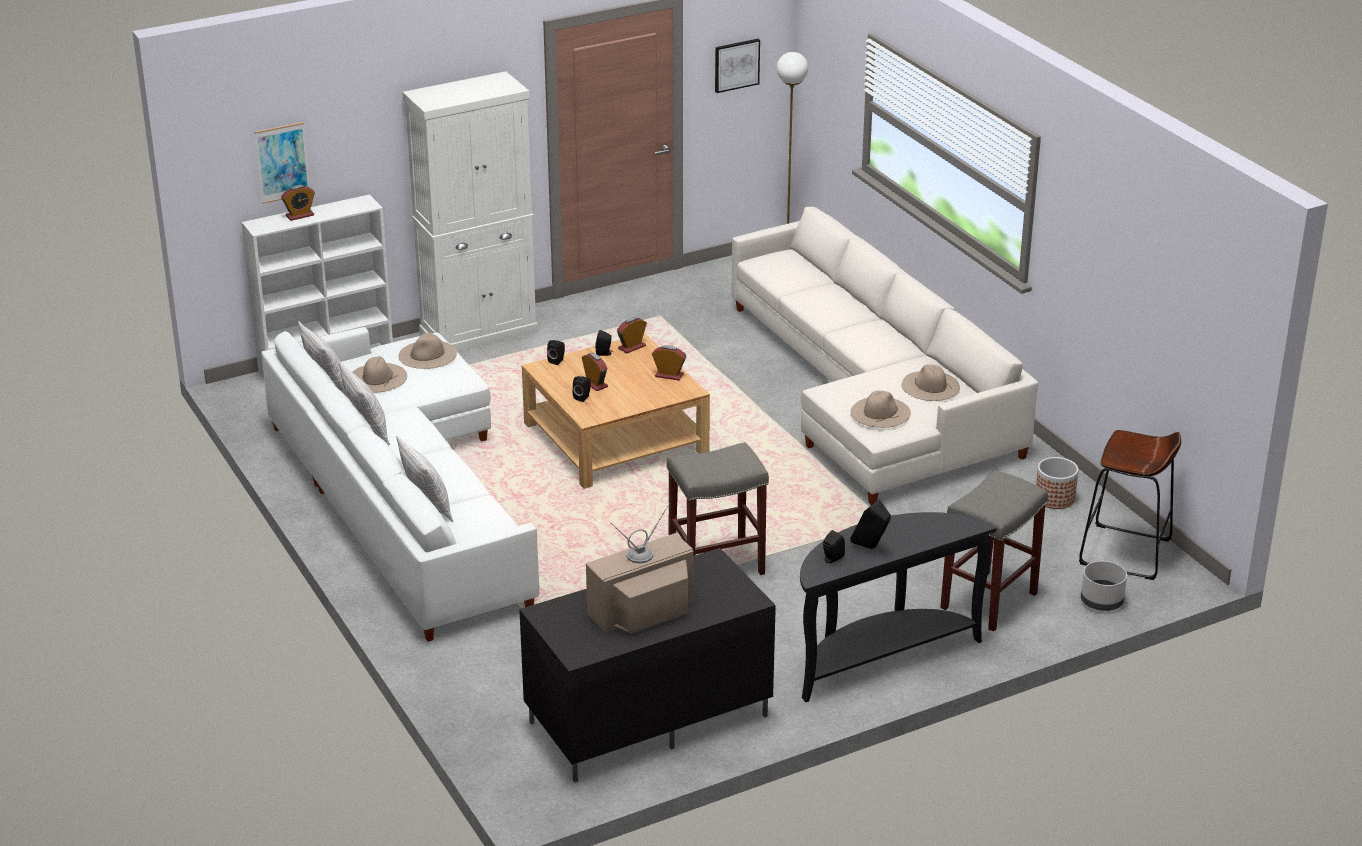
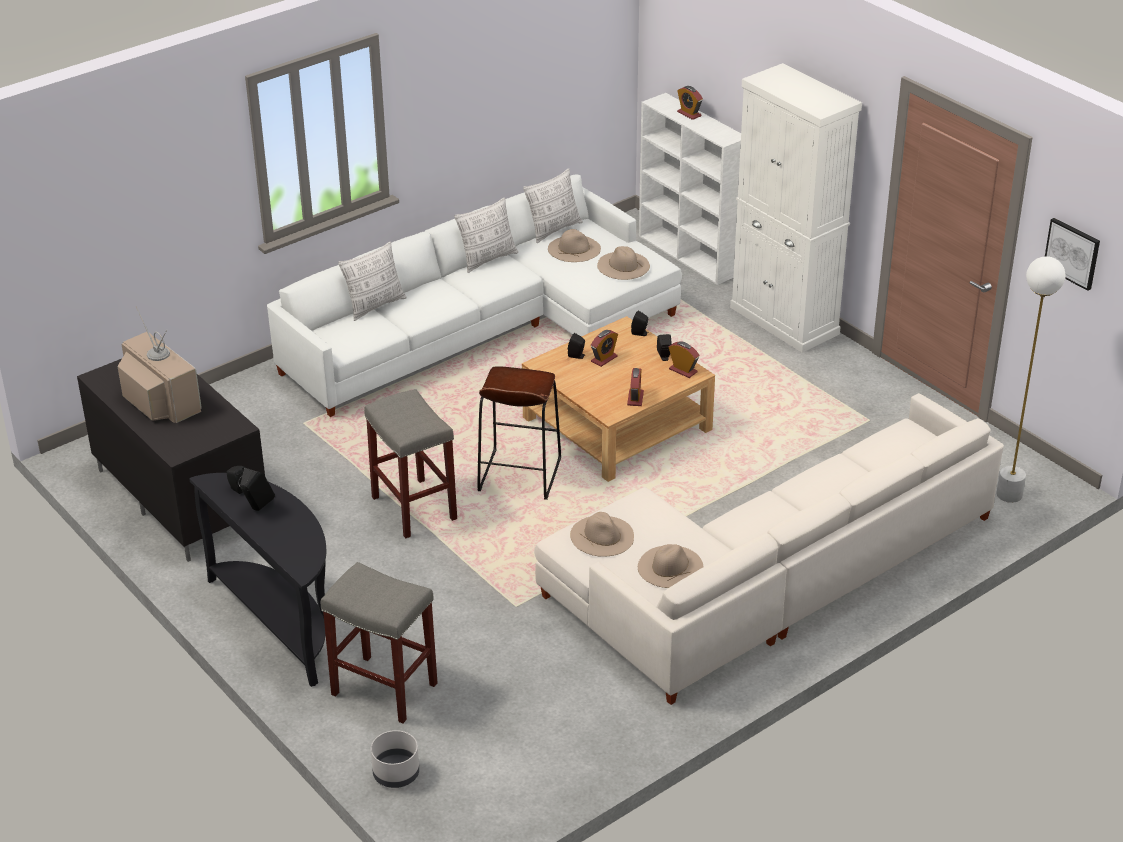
camera: 80 degrees right, 5 degrees up
picture [255,122,310,204] -> none
planter [1036,457,1078,509] -> none
brown stool [1079,430,1181,580] -> brown stool moved to [477,367,561,500]

